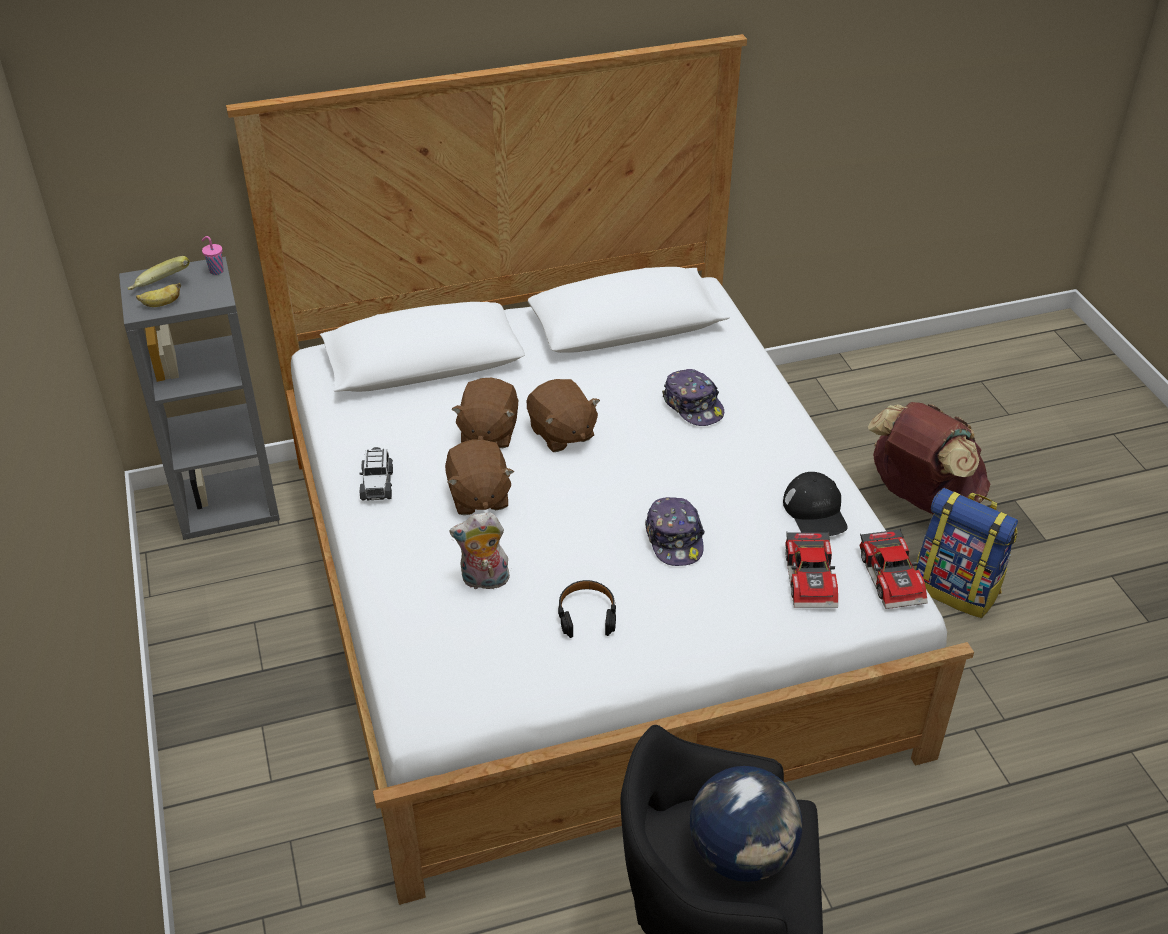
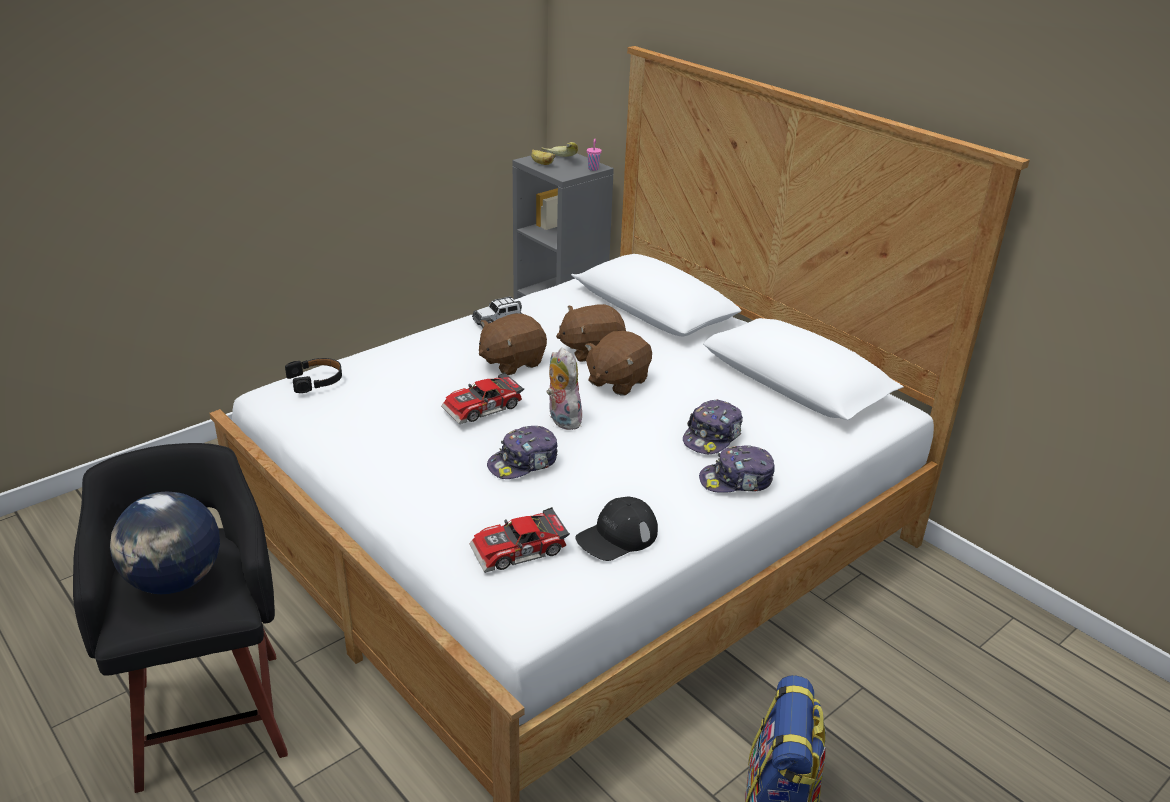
camera: 65 degrees right, 10 degrees down
plush toy [449,512,510,589] -> plush toy moved to [547,348,582,430]
black headphones [558,580,616,638] -> black headphones moved to [285,358,342,393]
toy car [859,529,928,609] -> toy car moved to [441,372,524,424]
brown backpack [868,402,990,515] -> none
none -> cap [699,445,775,493]

